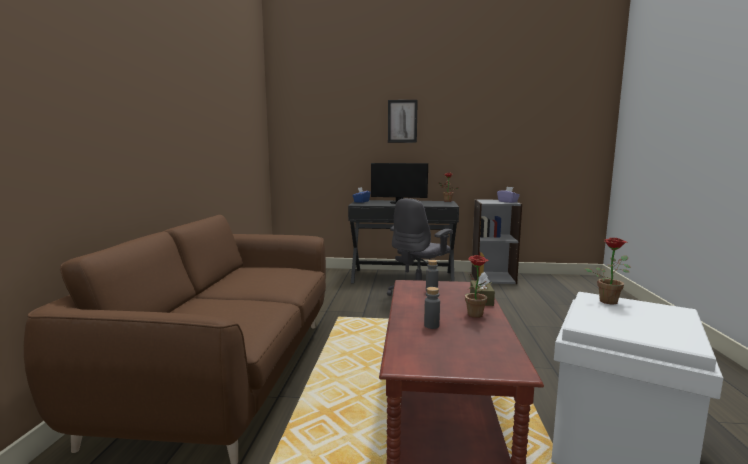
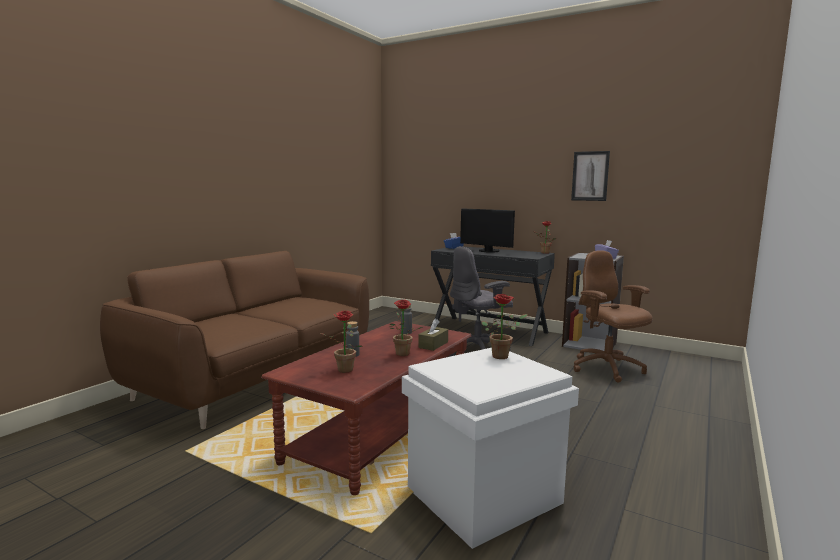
camera: 25 degrees right, 0 degrees up
picture [388,100,418,143] -> picture moved to [571,151,610,201]
none -> potted plant [320,310,363,373]
none -> brown office chair [573,250,653,383]

